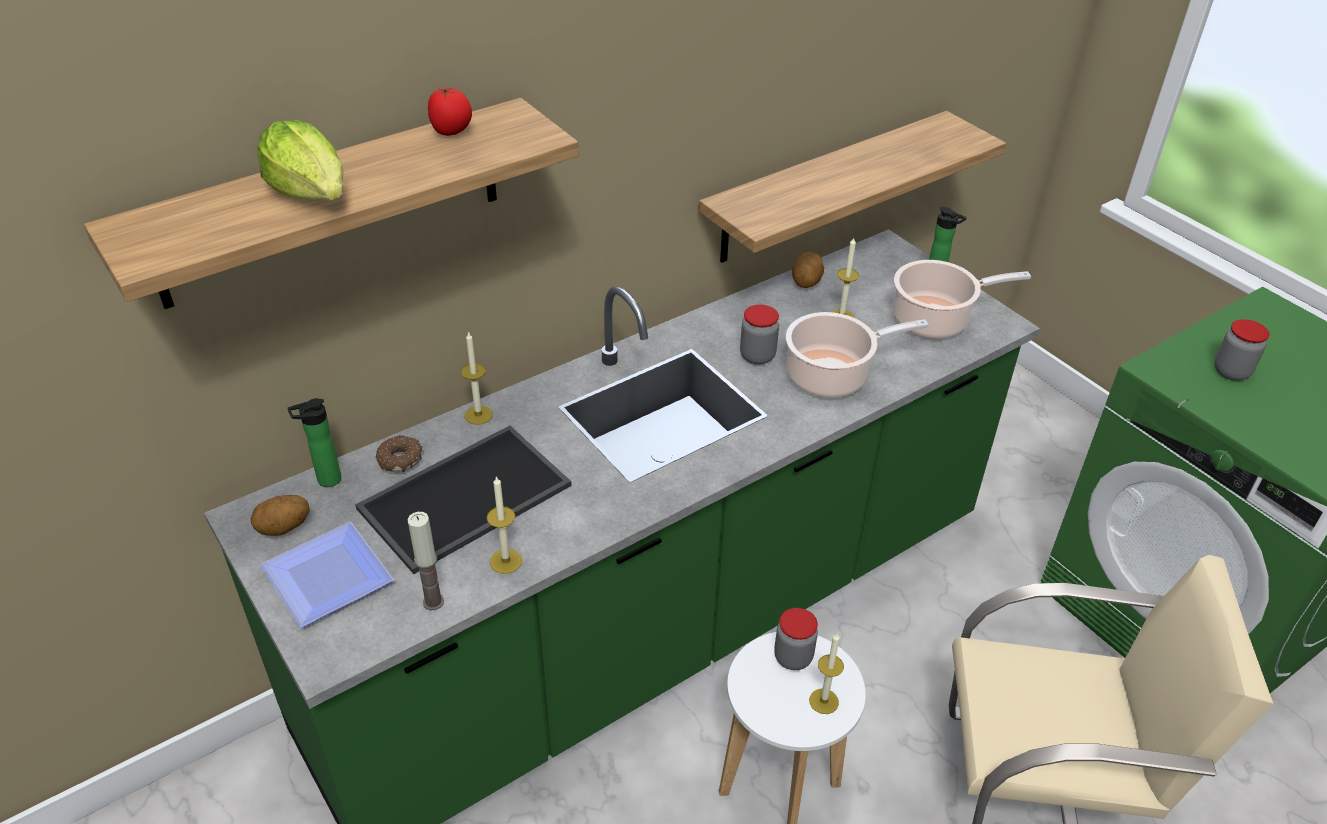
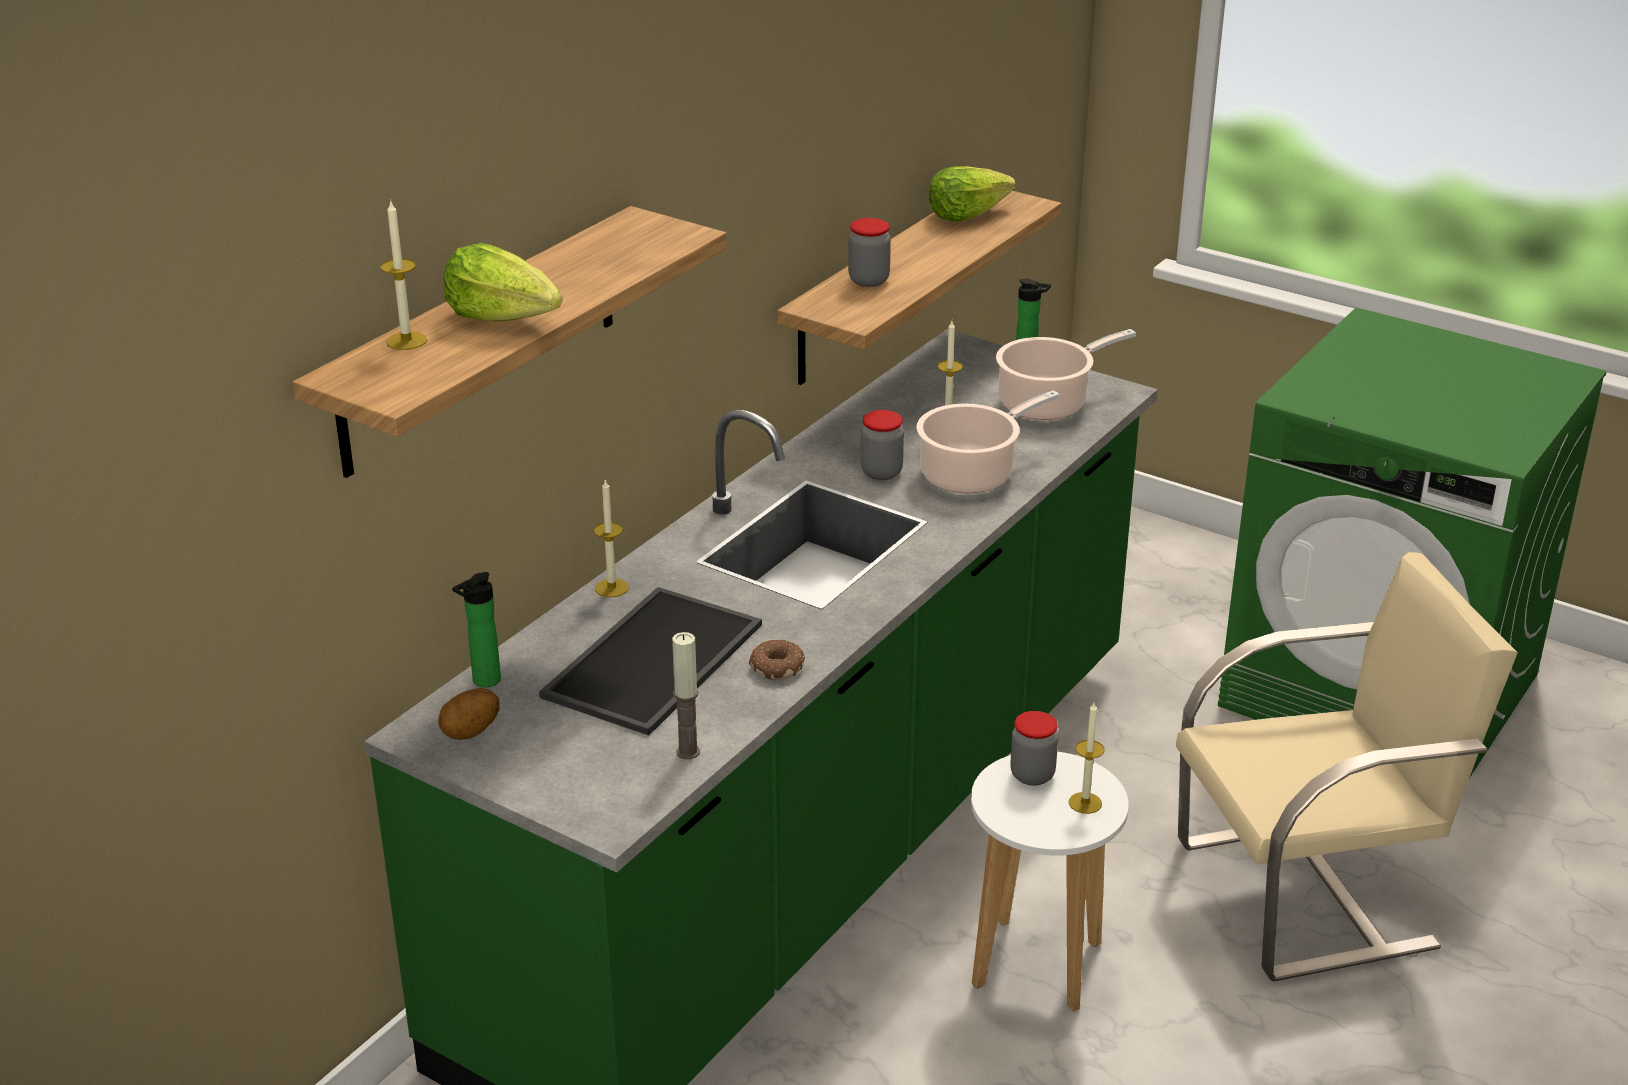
camera: 20 degrees left, 10 degrees down
plate [261,522,394,627] -> none
donut [376,435,423,472] -> donut moved to [749,639,805,680]
tomato [428,88,472,136] -> none
candle [487,476,522,574] -> candle moved to [380,201,427,350]
potato [792,252,824,288] -> none
jar [1215,319,1270,381] -> jar moved to [848,218,891,287]
none -> lettuce [929,166,1016,222]

